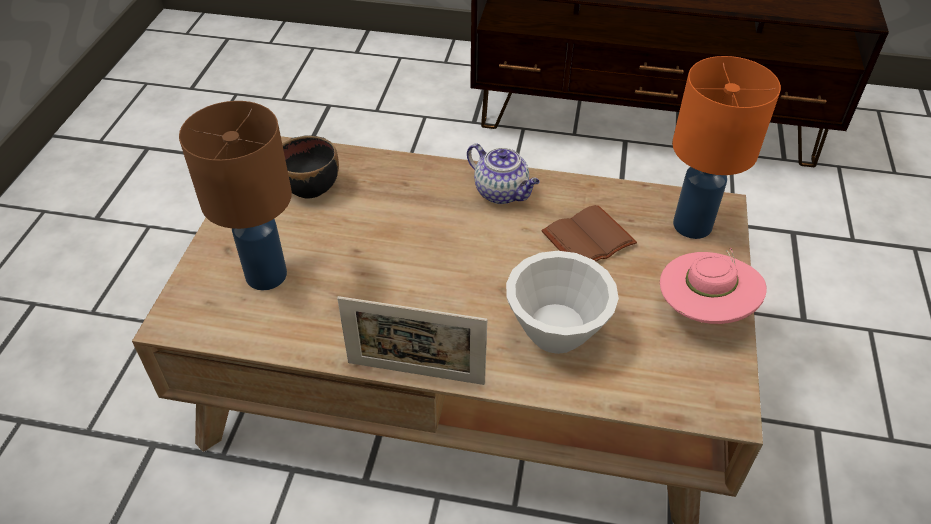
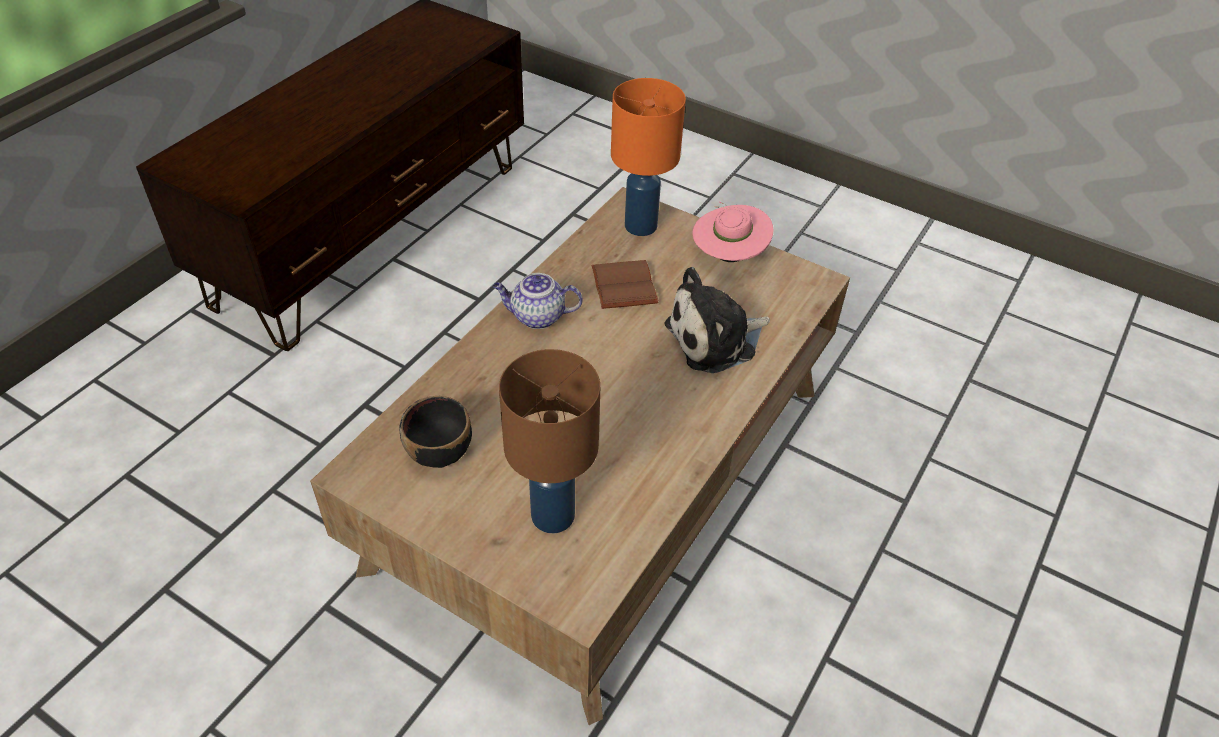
camera: 70 degrees left, 0 degrees up
picture frame [337,296,488,385] -> none
teapot [467,143,540,204] -> teapot turned 150 degrees counterclockwise [493,273,583,329]
white bowl [506,251,619,354] -> plush toy [664,267,770,373]

